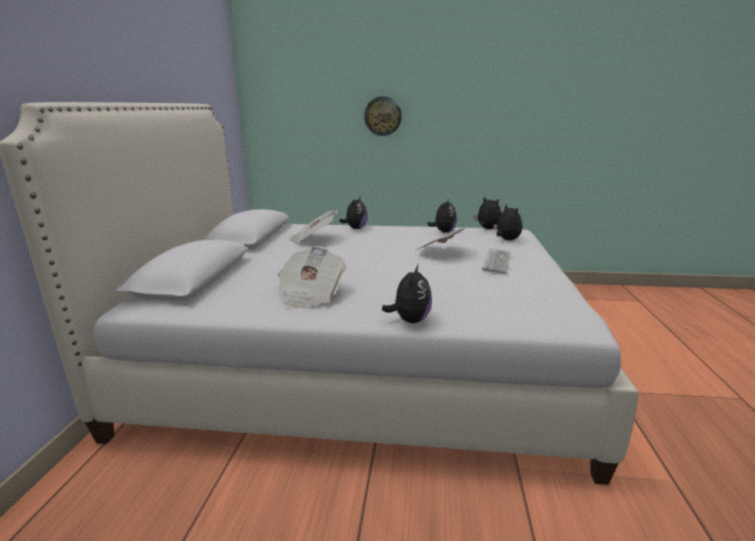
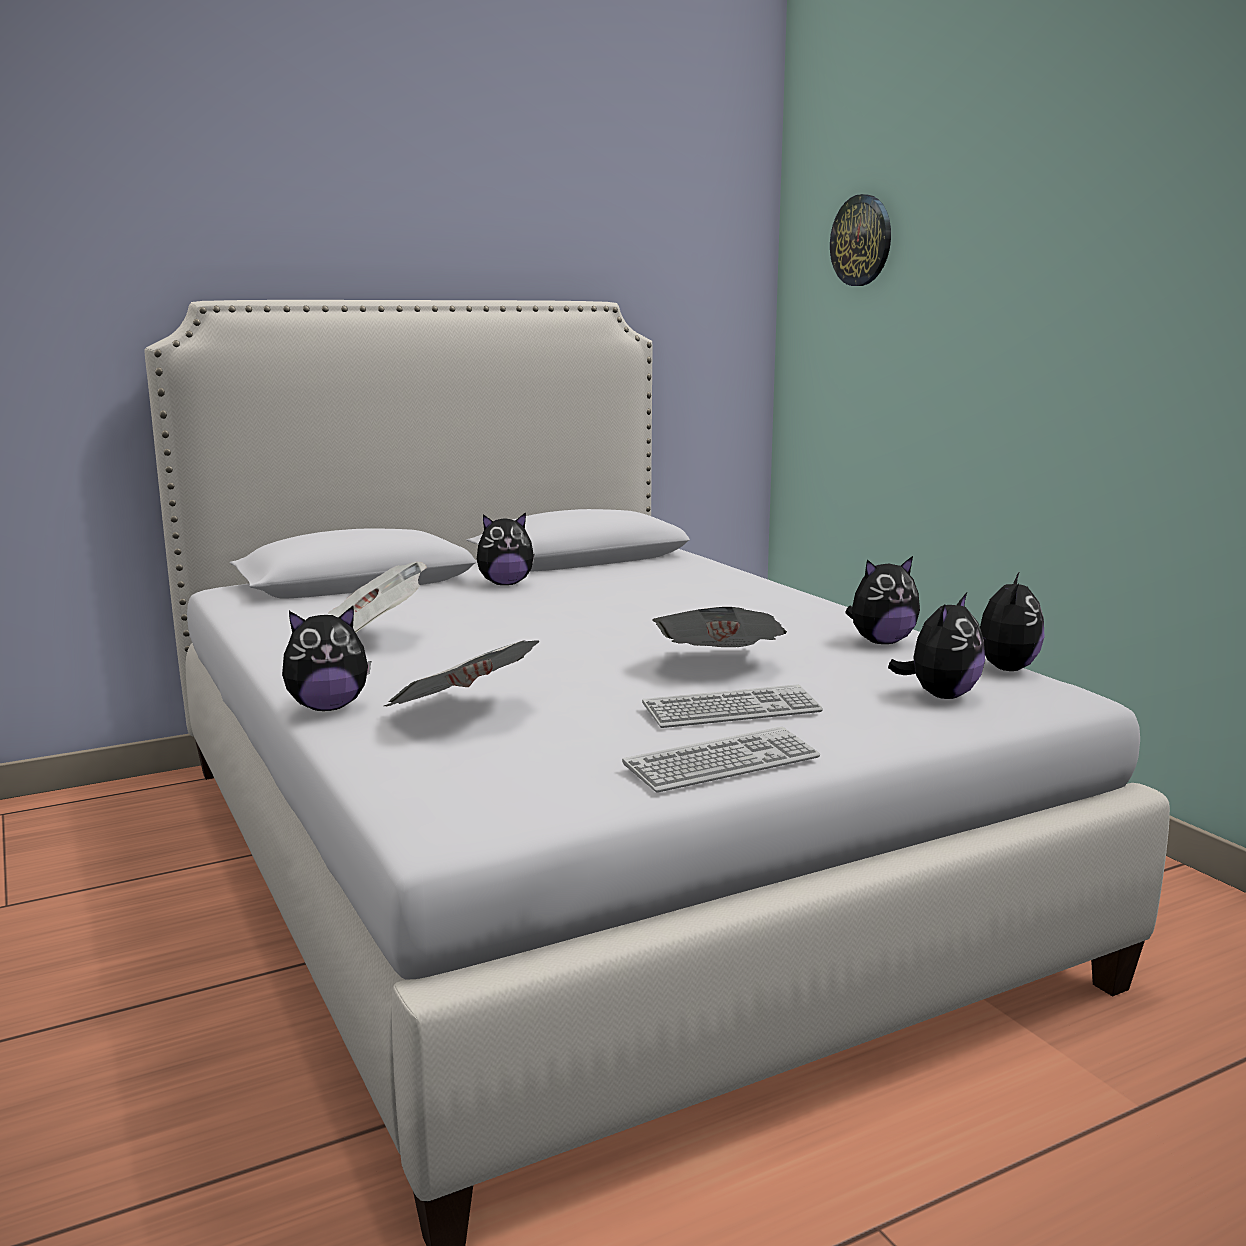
camera: 55 degrees right, 5 degrees down
newspaper [288,210,338,243] -> newspaper moved to [384,640,539,706]
plush toy [339,196,368,229] -> plush toy moved to [477,512,535,585]
wall clock [364,96,402,136] -> wall clock moved to [830,194,891,286]
none -> keyboard [622,727,820,793]

